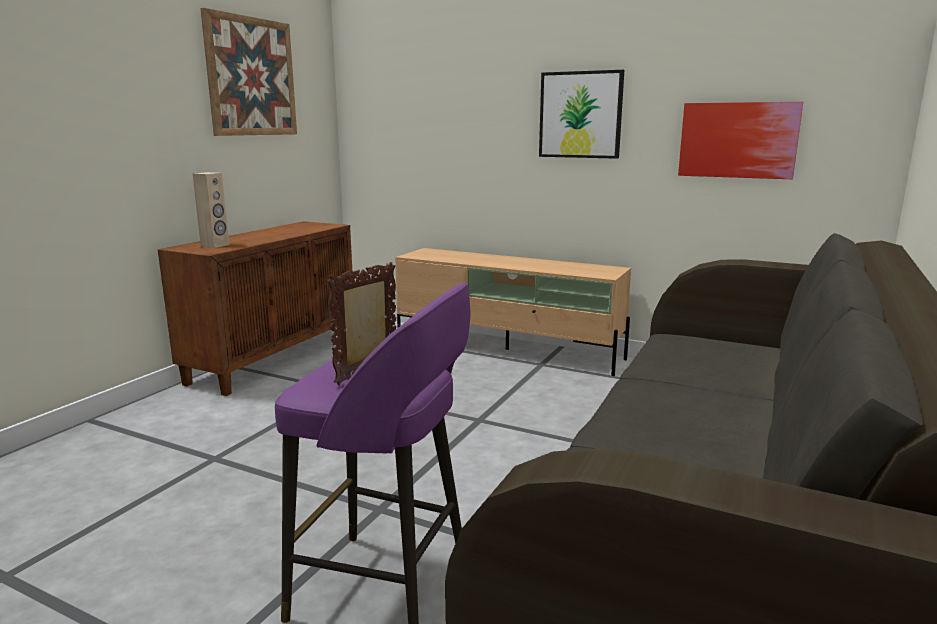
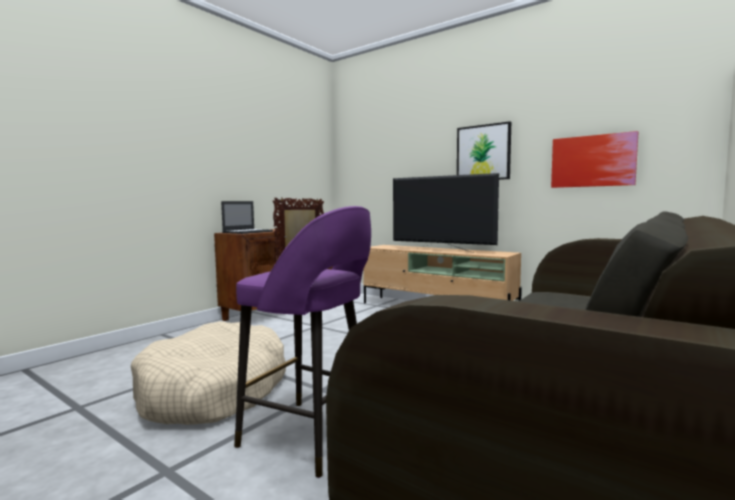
camera: 10 degrees right, 10 degrees down
beige speaker [193,172,229,248] -> laptop [221,201,273,234]
picture [200,8,297,136] -> none
none -> beige dog bed [131,321,286,425]
none -> television [393,173,499,253]

